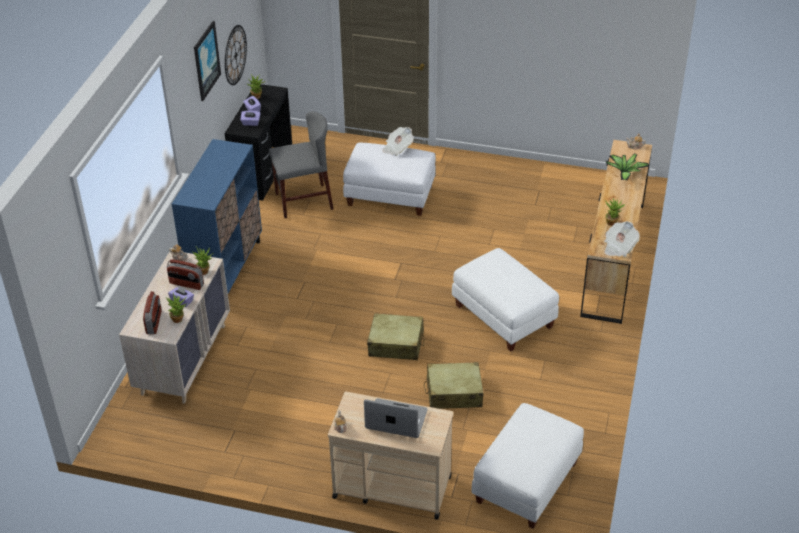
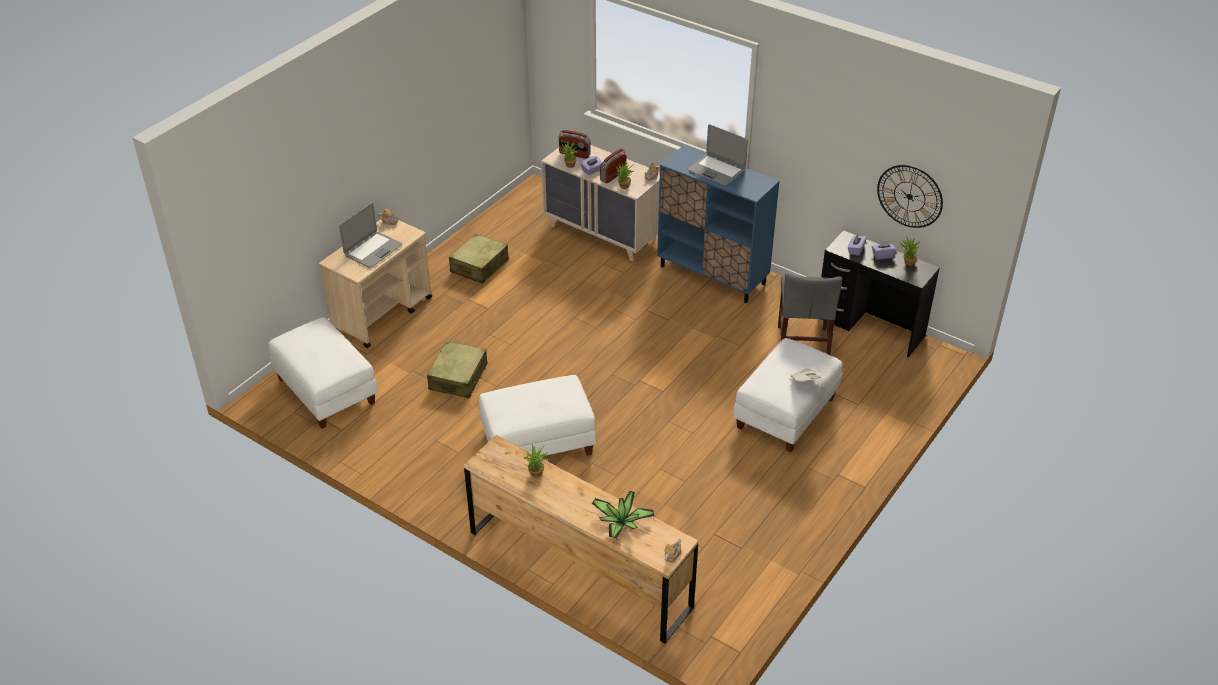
camera: 110 degrees right, 0 degrees up
picture [194,21,221,101] -> none
beige suitcase [367,313,424,360] -> beige suitcase moved to [449,234,509,284]
newspaper [604,221,640,257] -> none
none -> laptop [688,124,748,186]

